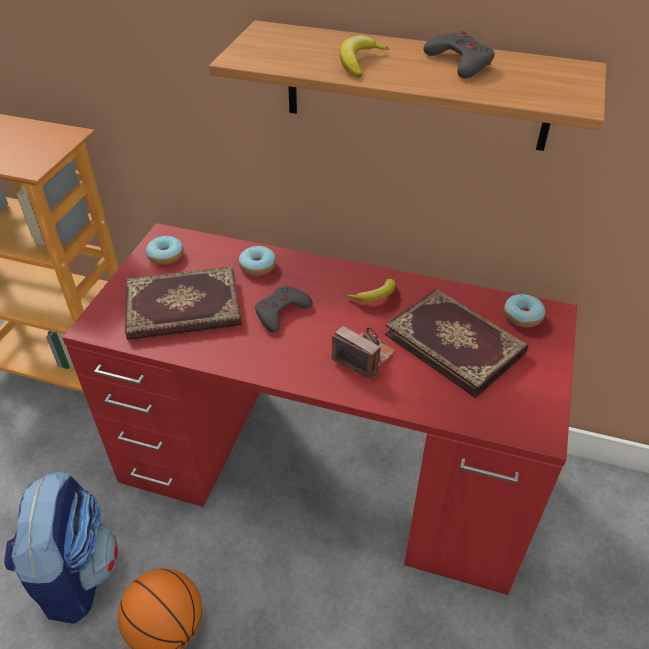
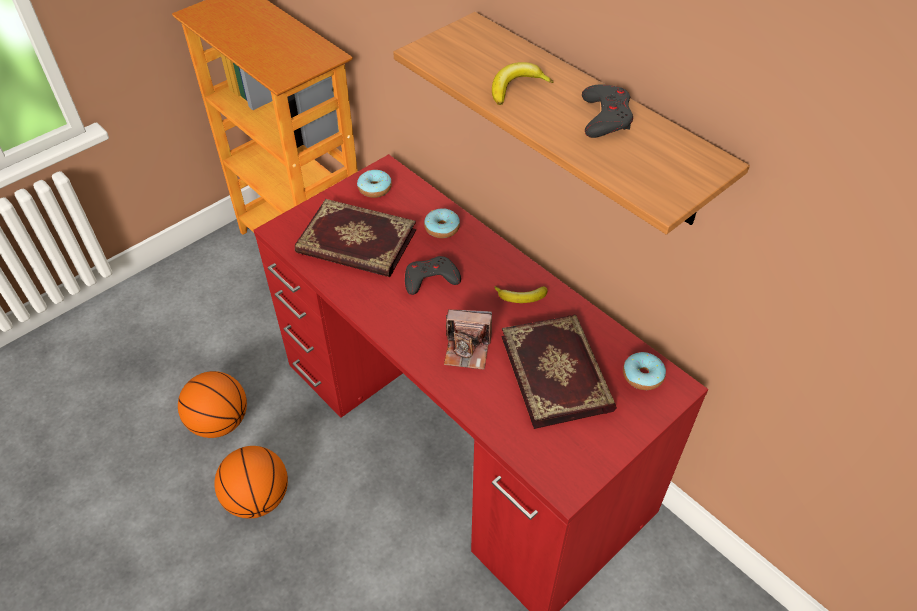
camera: 30 degrees right, 5 degrees up
backpack [4,472,118,624] -> basketball [178,371,247,438]
camera [331,326,395,379] -> camera turned 120 degrees clockwise [444,309,492,370]

